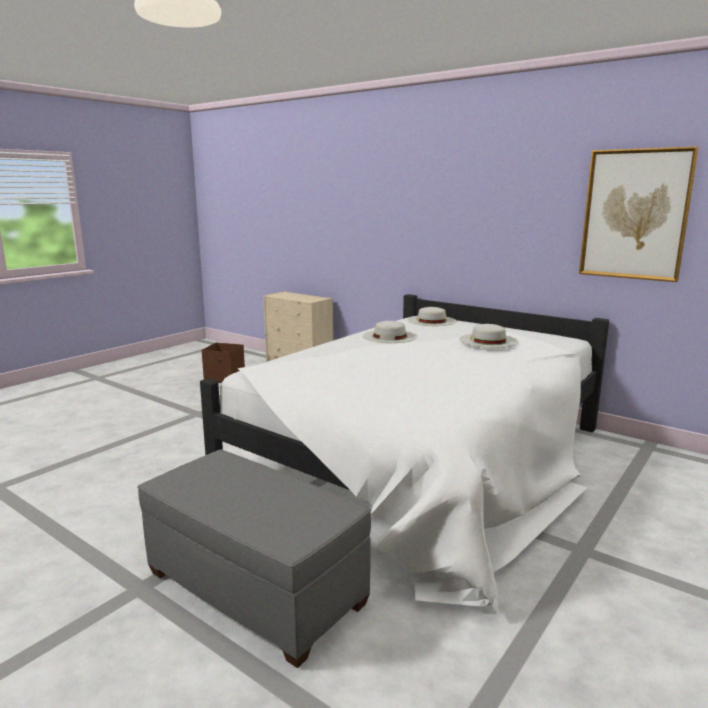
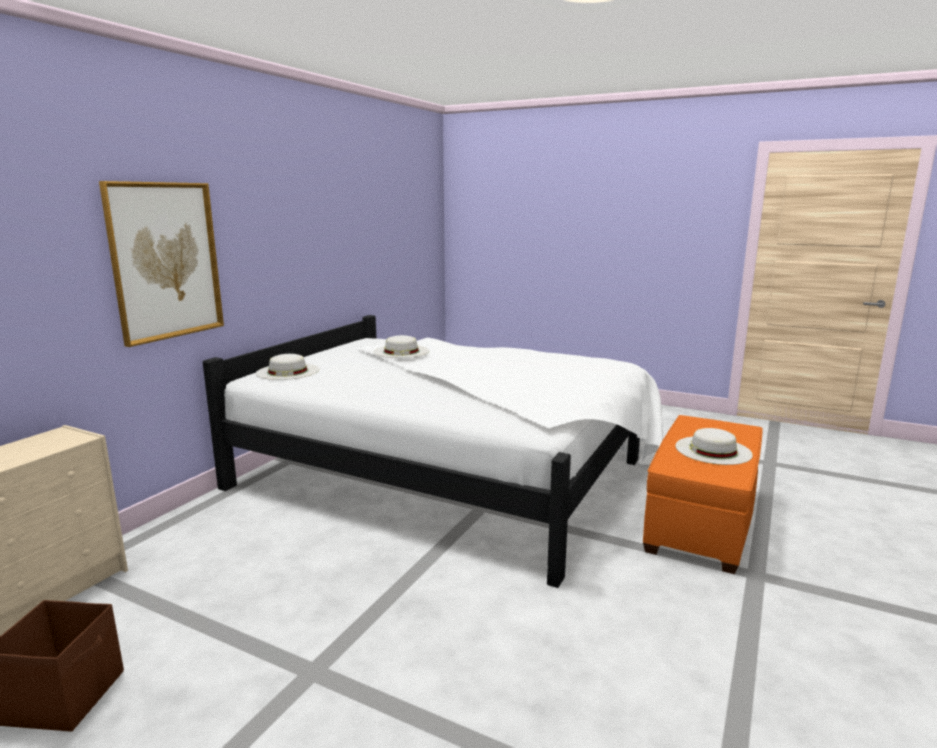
camera: 100 degrees left, 0 degrees up
grey ottoman [137,449,371,668] -> orange ottoman [643,415,763,574]
white hat [363,321,417,343] -> white hat moved to [676,428,753,465]
picture [579,146,699,282] -> picture moved to [99,181,224,347]

